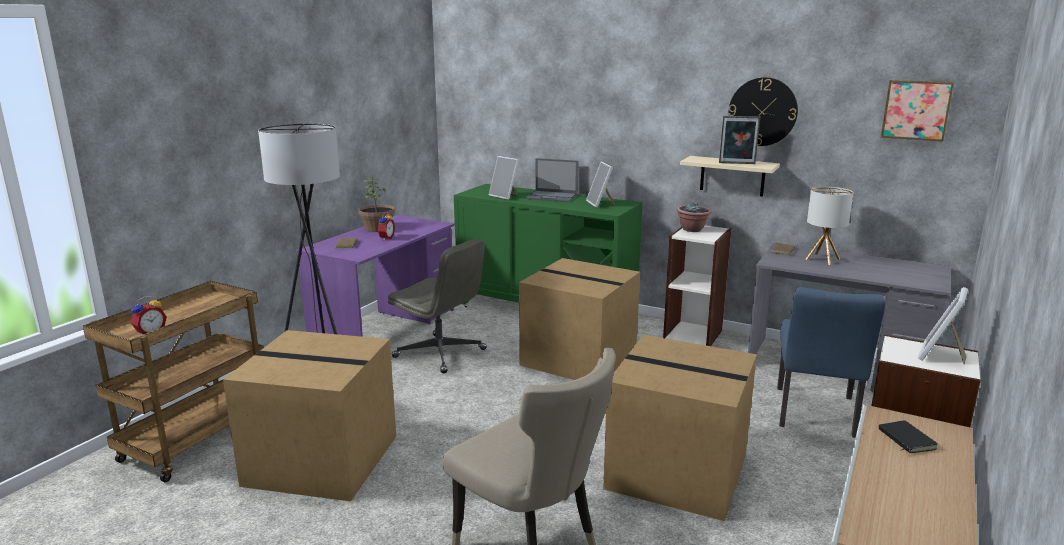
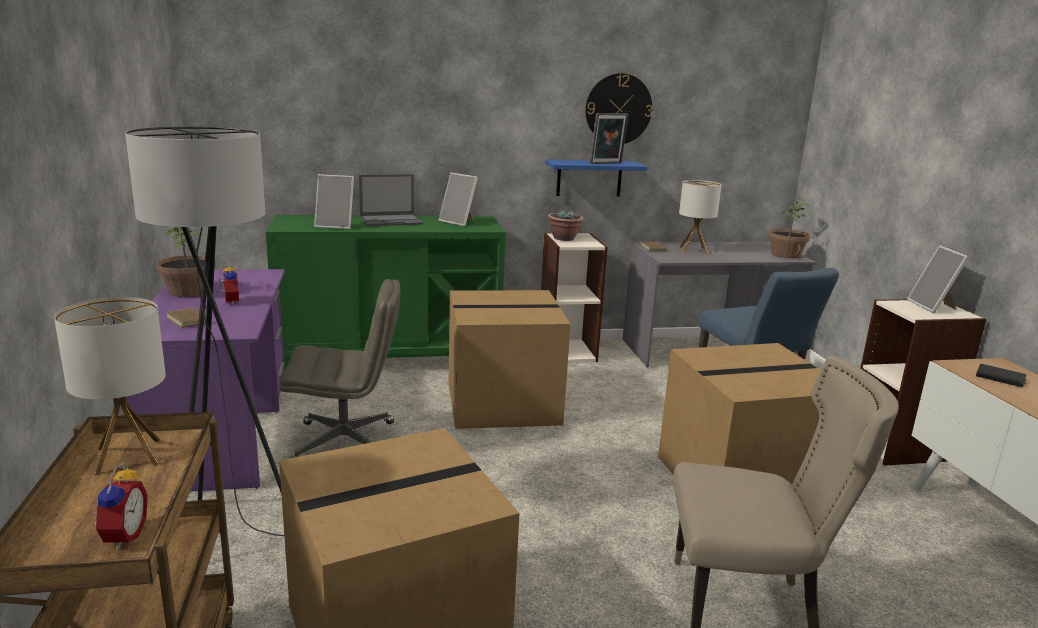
camera: 40 degrees left, 0 degrees up
beige shelf [680,156,780,196] -> blue shelf [545,160,647,197]
picture [881,80,954,142] -> none
none -> table lamp [54,297,166,476]
none -> potted plant [768,197,811,259]

